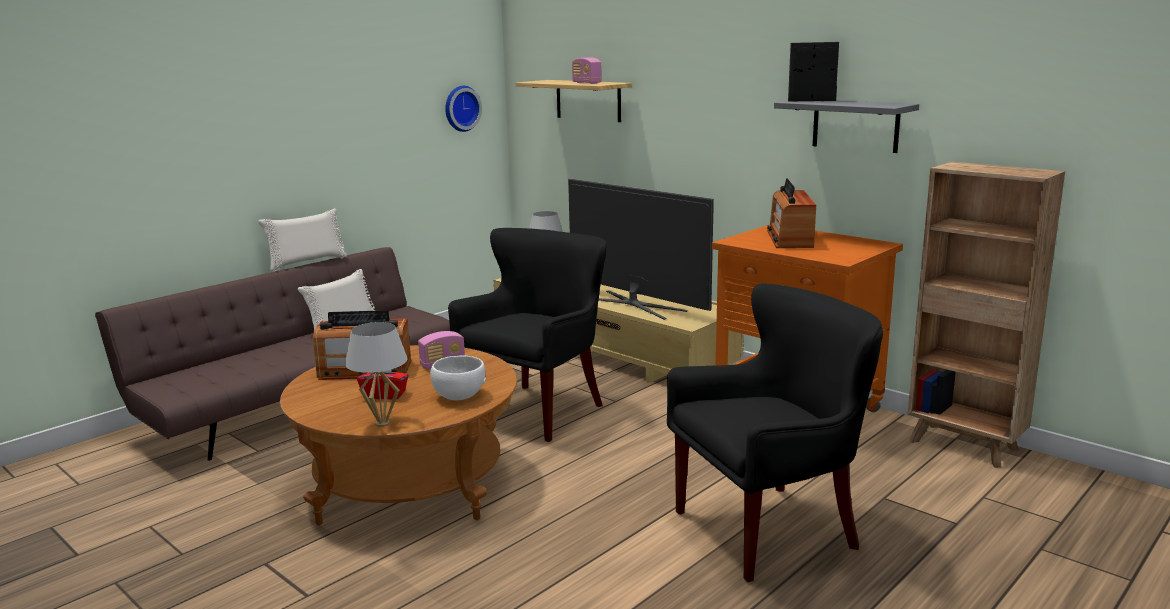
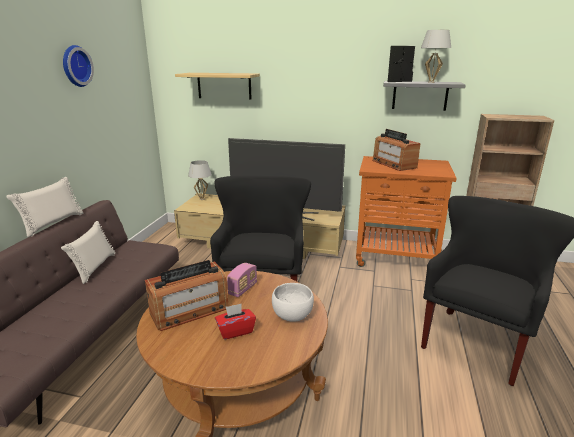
camera: 30 degrees left, 5 degrees up
white table lamp [345,322,407,427] -> white table lamp moved to [421,30,451,83]
wall clock [445,86,482,132] -> wall clock moved to [63,45,94,87]
radio [572,57,602,84] -> none

